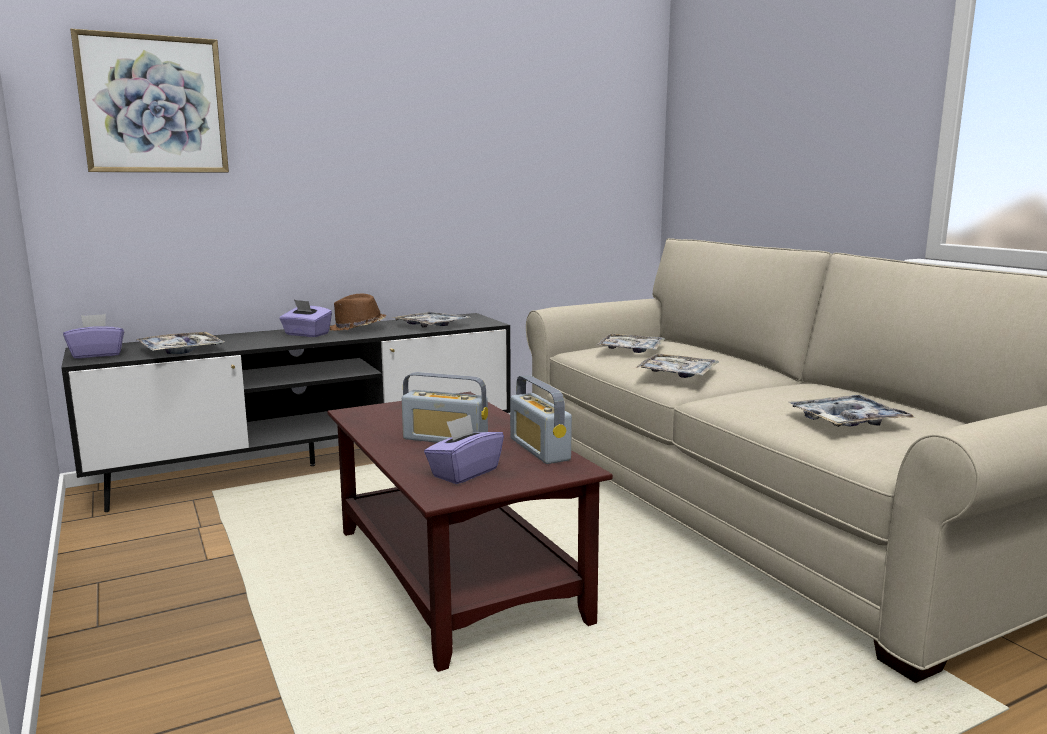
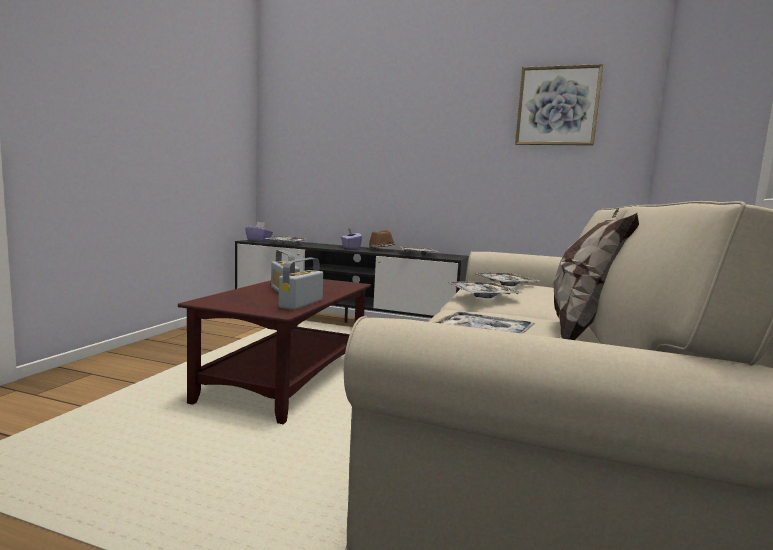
camera: 45 degrees right, 5 degrees down
picture [70,29,229,173] -> picture moved to [515,64,603,146]
purple tissue box [424,415,504,484] -> none
none -> pillow [554,209,639,340]

